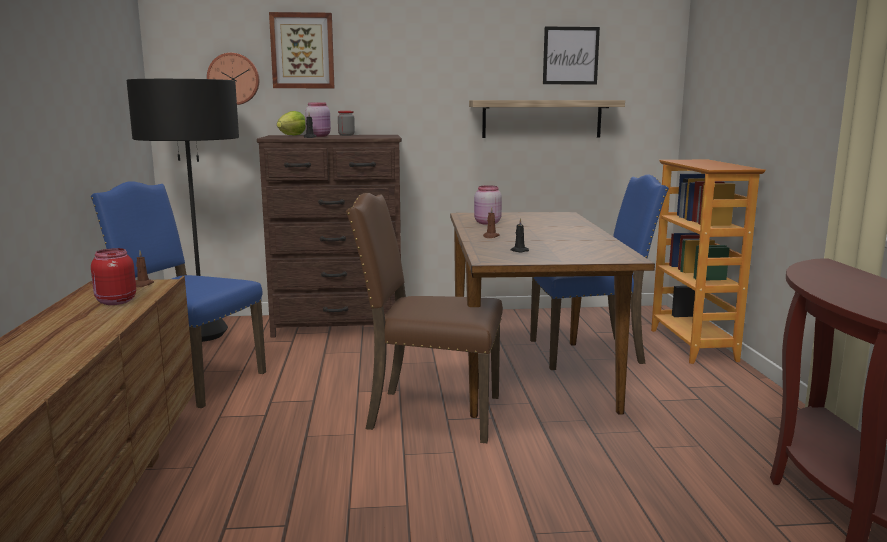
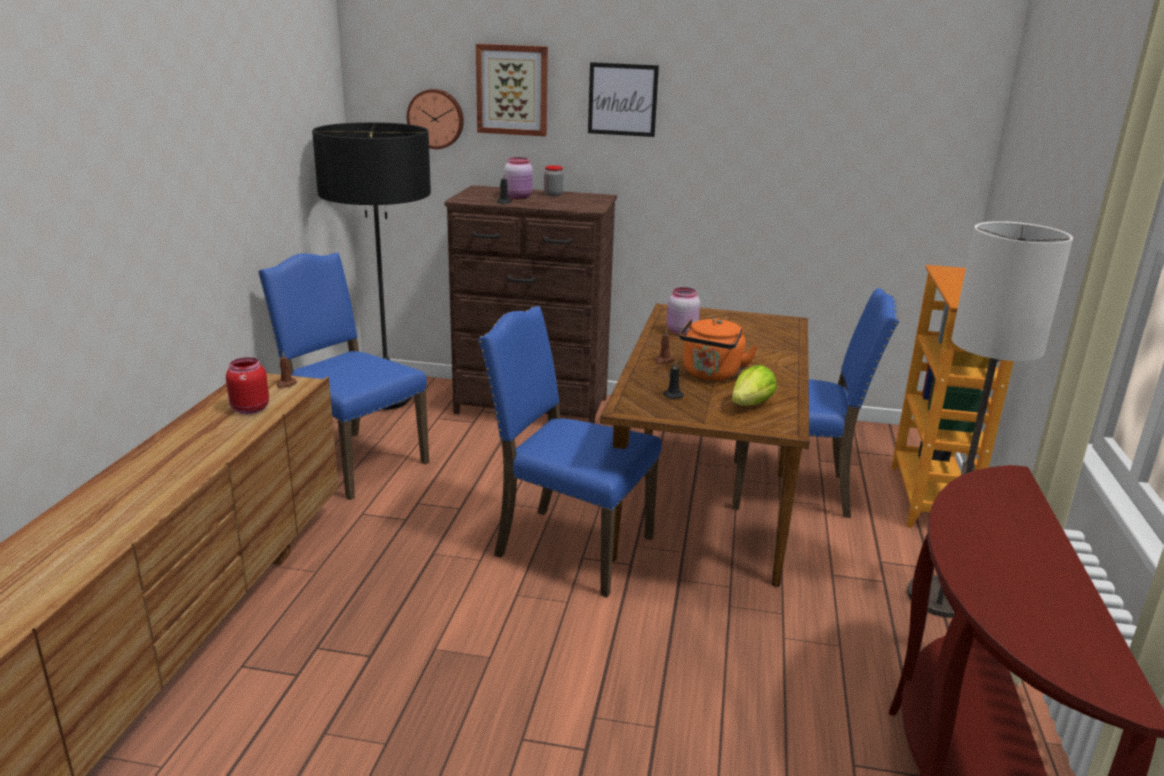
camera: 15 degrees right, 10 degrees up
lettuce [277,111,306,135] -> lettuce moved to [732,365,777,406]
brown chair [346,193,503,443] -> blue chair [478,306,662,597]
shelf [469,100,625,138] -> none
picture [543,26,600,84] -> picture moved to [588,62,659,137]
none -> orange kettle [679,318,758,381]
none -> floor lamp [907,221,1073,618]

